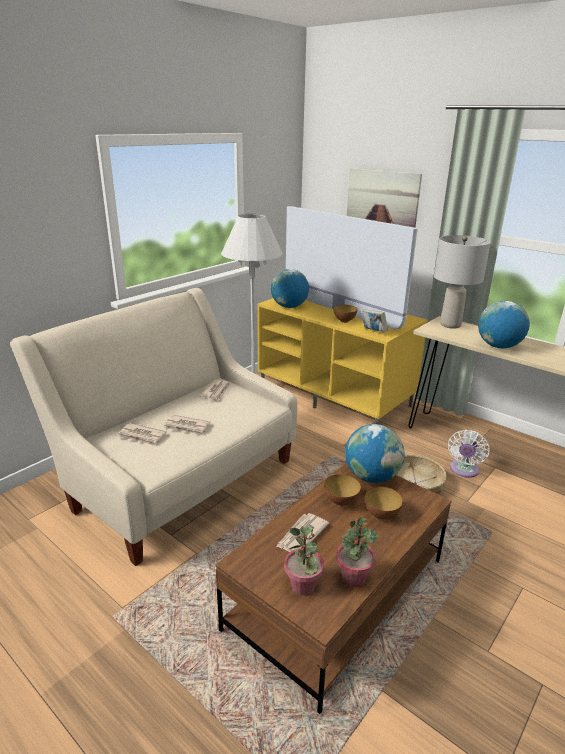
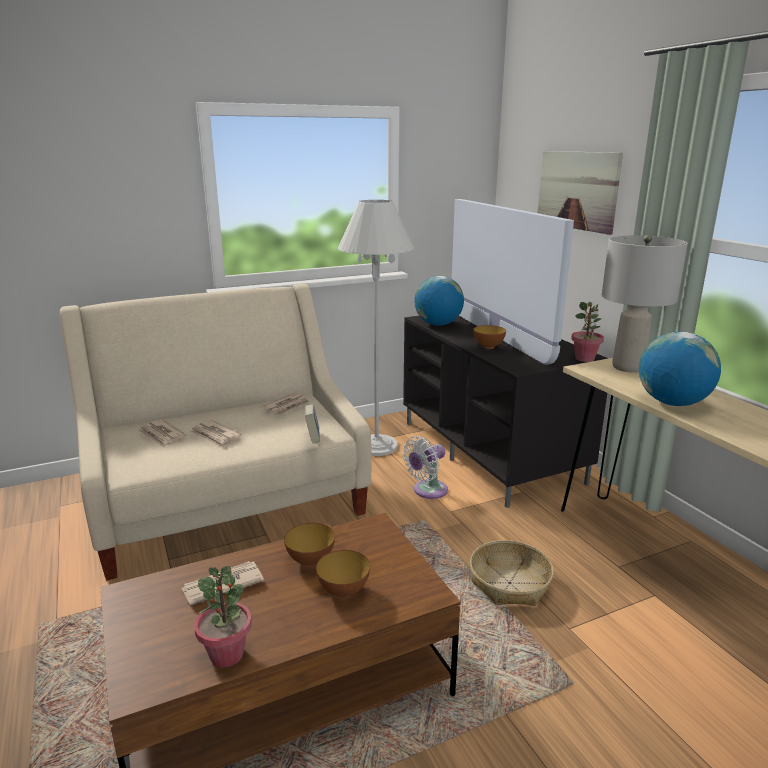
camera: 25 degrees right, 5 degrees down
yellow tv stand [257,298,428,424] -> black tv stand [403,316,609,508]
potted plant [284,526,324,595] -> potted plant moved to [571,302,604,362]
globe [345,424,404,483] -> none
book [361,309,388,332] -> book moved to [305,404,320,443]
white fan [448,430,490,478] -> white fan moved to [403,436,448,499]

